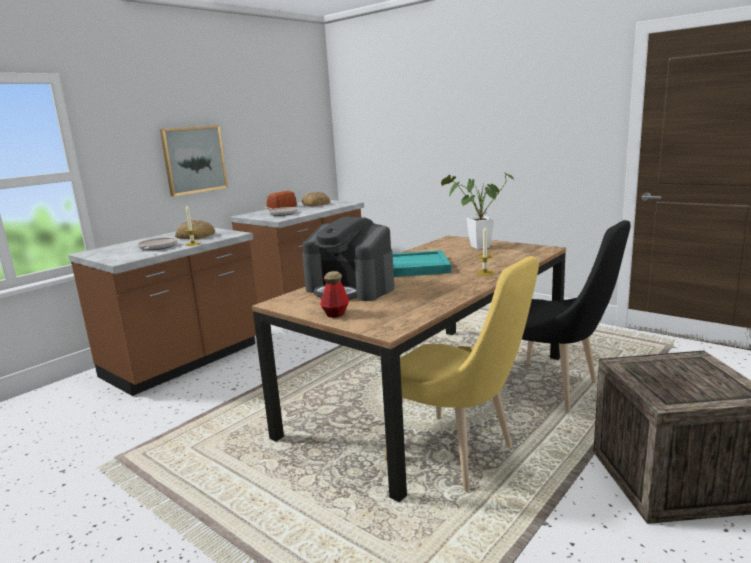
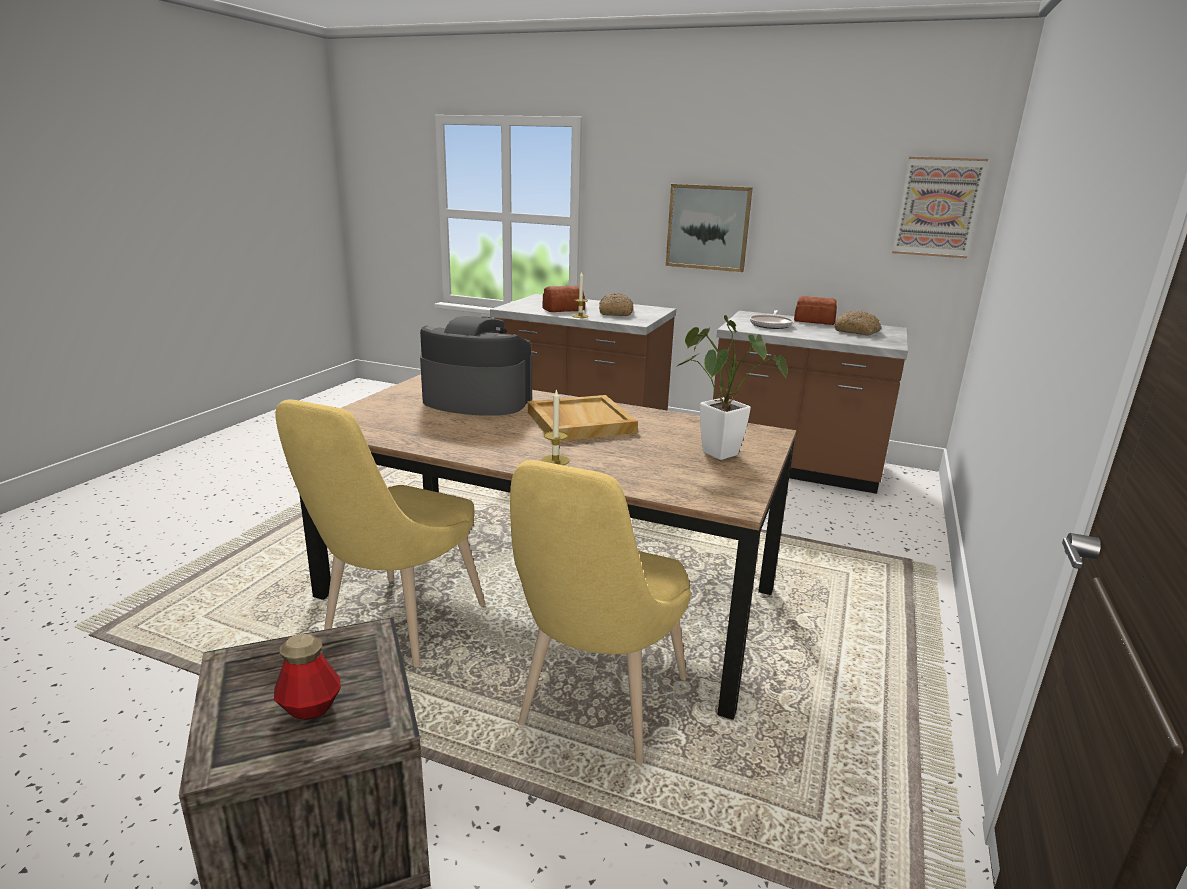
camera: 70 degrees right, 5 degrees up
frying pan [137,237,177,250] -> bread [542,285,585,312]
coffee machine [302,217,394,301] -> coffee machine turned 90 degrees clockwise [420,316,532,416]
bottle [320,271,349,318] -> bottle moved to [274,634,341,720]
turquoise tray [393,250,451,277] -> beige tray [528,395,638,441]
black chair [522,220,631,412] -> yellow chair [510,460,691,764]
none -> picture [892,157,988,258]

